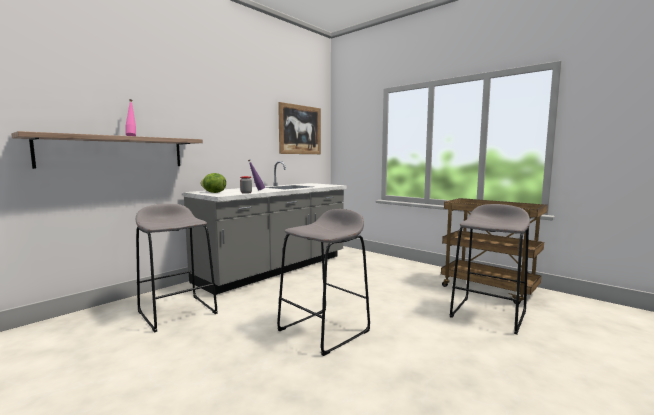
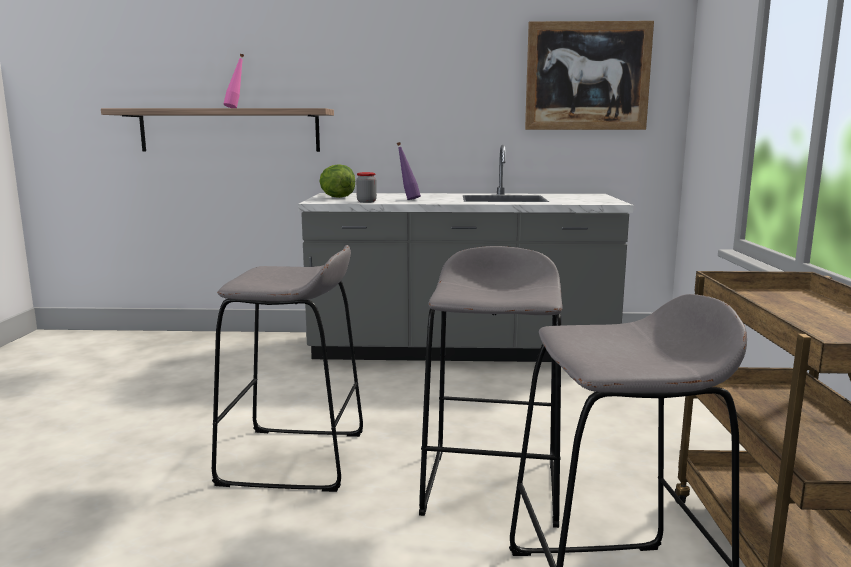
camera: 50 degrees right, 5 degrees up
grey stool [136,204,218,332] -> grey stool moved to [419,246,562,528]

